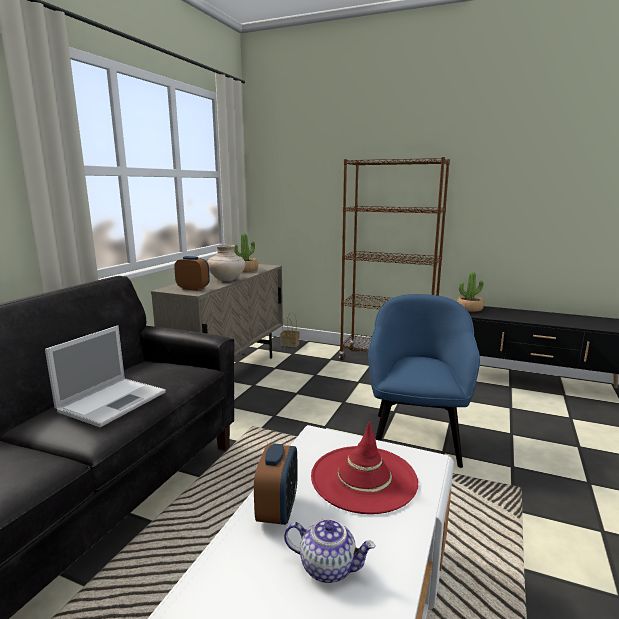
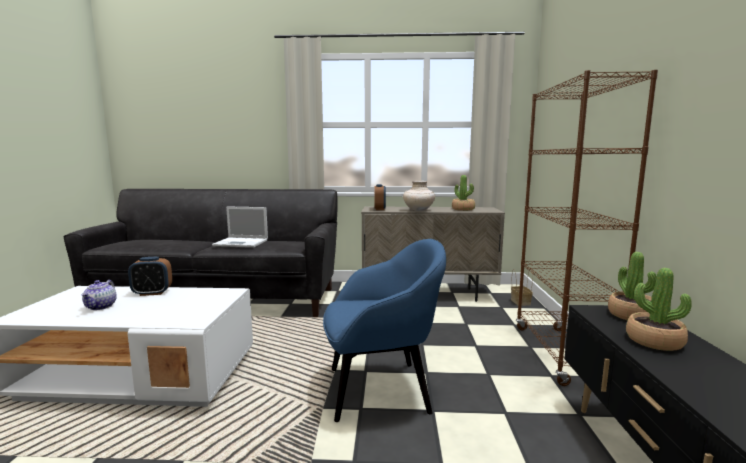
camera: 70 degrees right, 5 degrees down
red hat [311,421,418,514] -> none
none -> potted plant [626,268,692,351]

